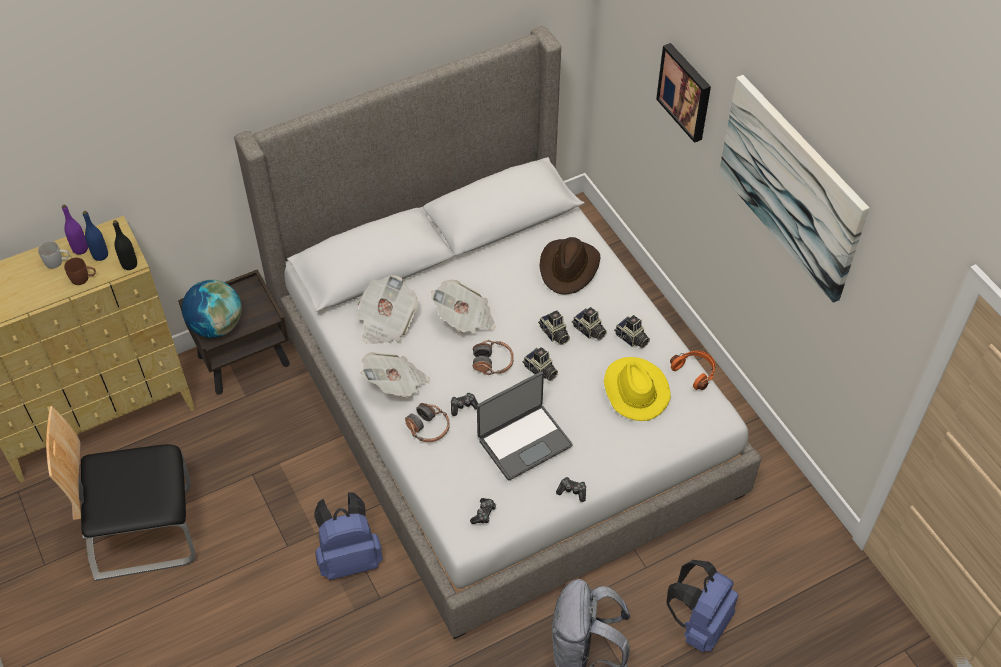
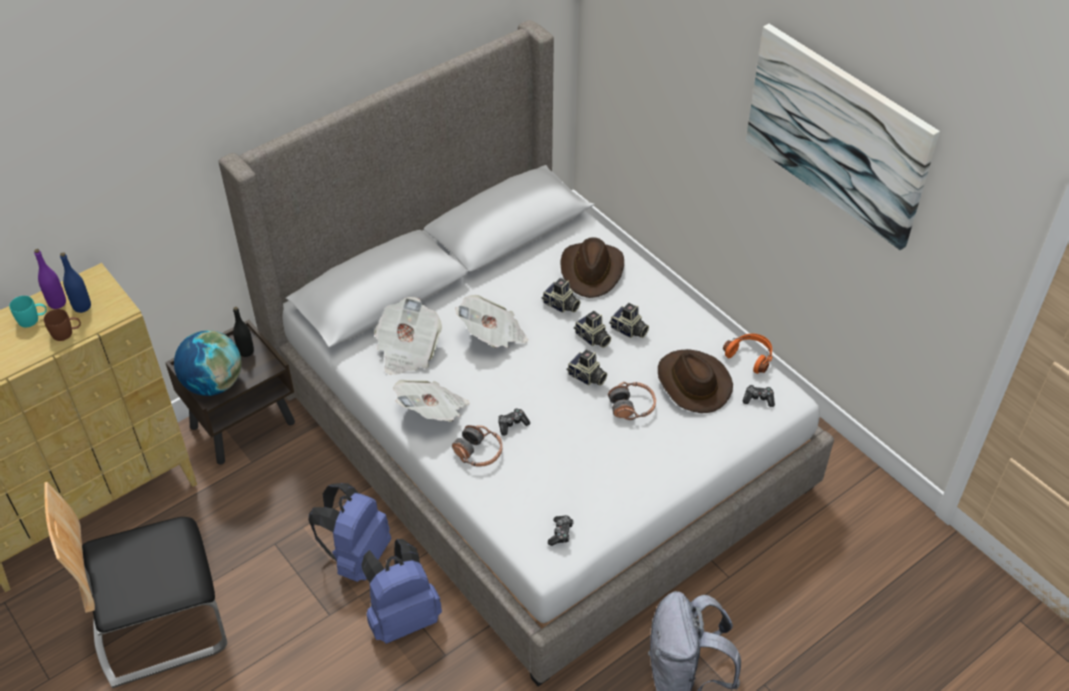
camera: 10 degrees left, 5 degrees down
white mug [38,241,69,269] -> turquoise mug [9,296,46,327]
black bottle [113,220,137,270] -> black bottle moved to [233,307,254,357]
headphones [473,340,513,375] -> headphones moved to [608,382,656,420]
laptop [477,371,573,481] -> none
game controller [556,477,586,502] -> game controller moved to [743,385,775,407]
yellow hat [604,357,671,421] -> brown hat [658,349,733,413]
camera [614,315,650,348] -> camera moved to [542,278,580,313]
picture [656,43,711,143] -> none
blue backpack [667,560,738,653] -> blue backpack moved to [308,483,391,582]

